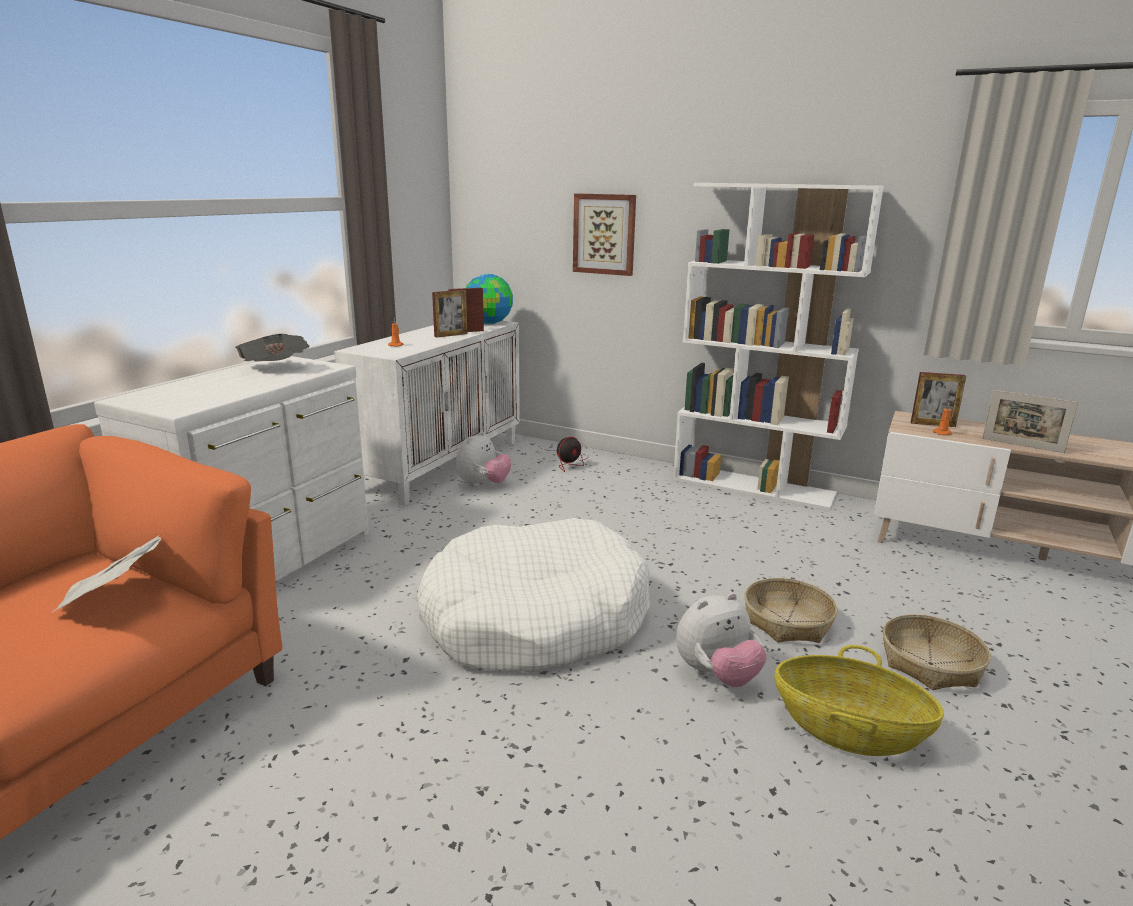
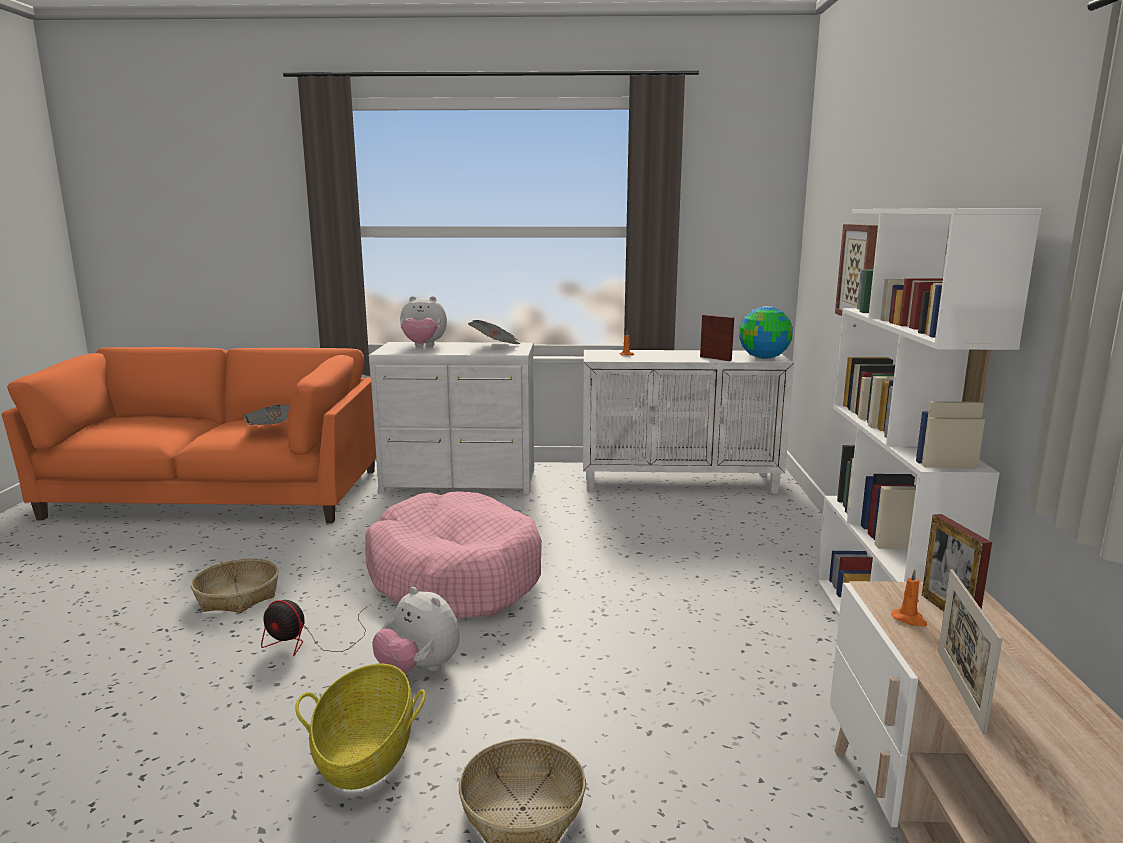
camera: 65 degrees right, 5 degrees down
white dog bed [418,518,650,673] -> pink dog bed [365,491,542,619]
picture frame [432,290,467,338] -> none
plush toy [456,431,512,487] -> plush toy moved to [400,296,447,346]
fan [542,437,587,472] -> fan moved to [261,600,366,656]
basket [744,578,838,642] -> basket moved to [191,558,279,613]

